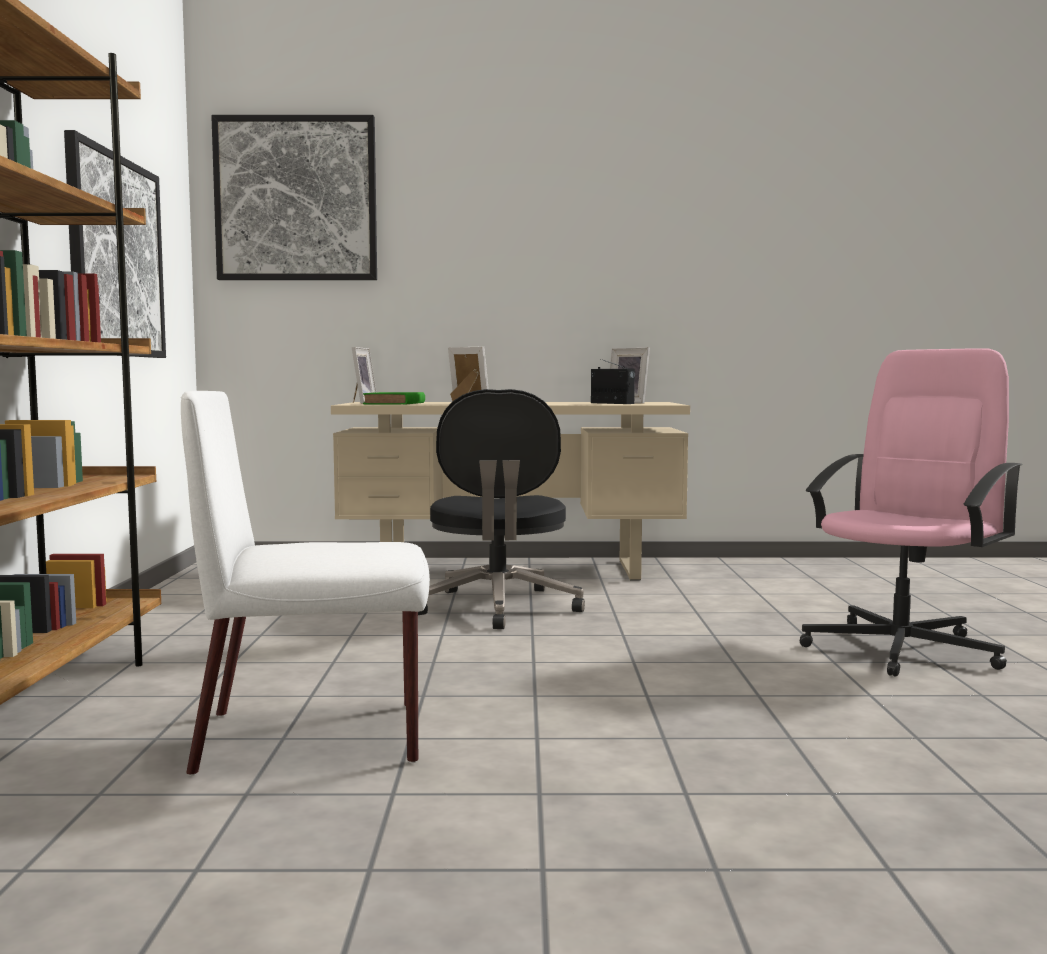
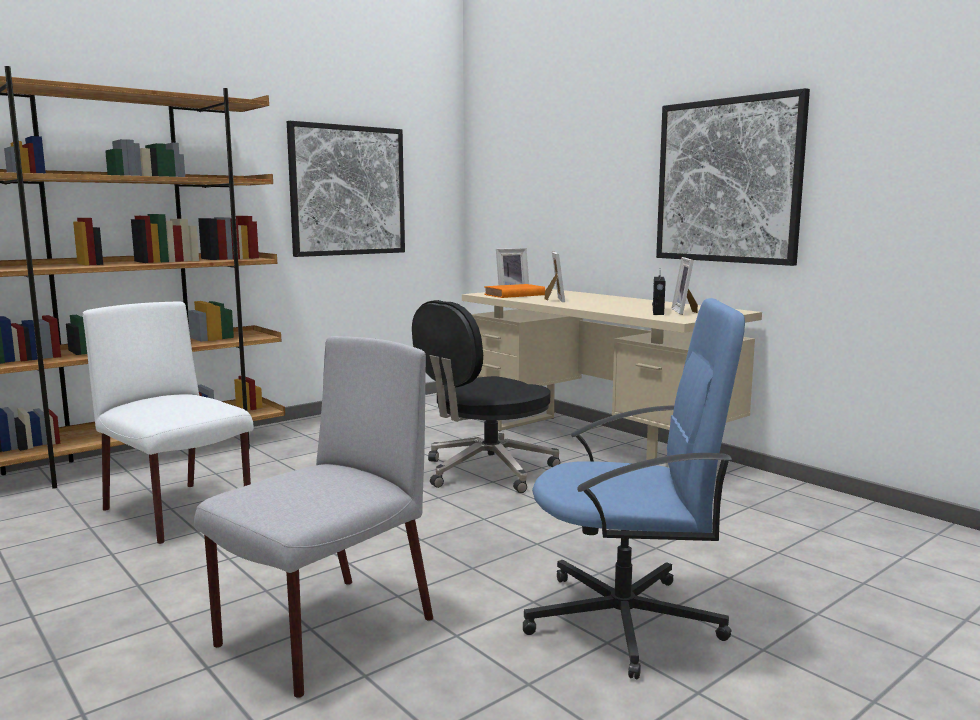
camera: 50 degrees right, 5 degrees up
picture [211,115,377,280] -> picture moved to [656,88,810,266]
green book [363,392,425,405] -> orange book [484,284,545,298]
pink office chair [800,348,1023,677] -> blue office chair [523,298,745,679]
none -> grey chair [194,336,433,698]

